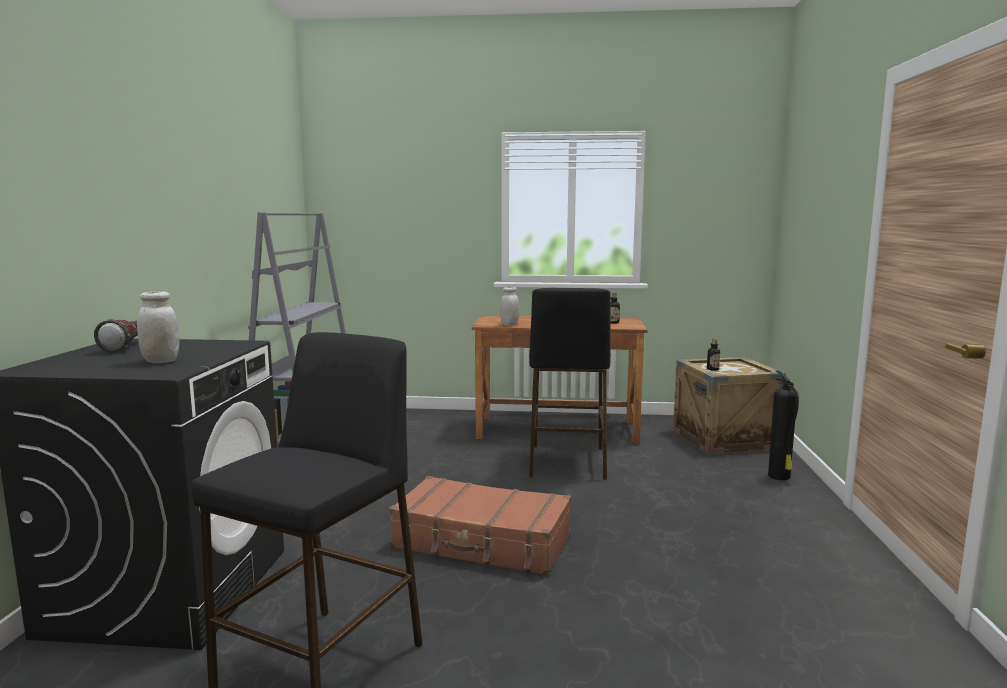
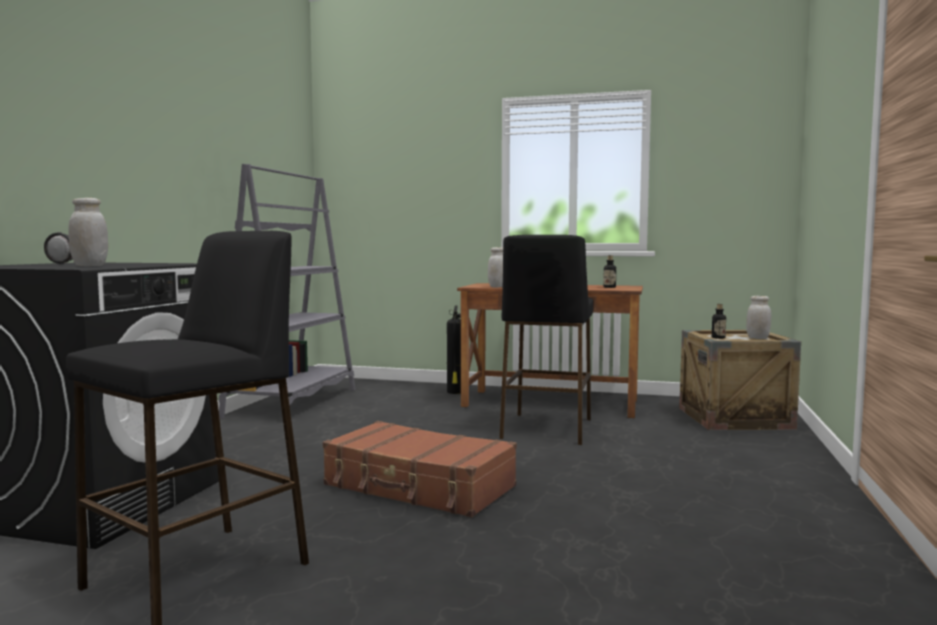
camera: 10 degrees right, 5 degrees down
fire extinguisher [768,371,799,480] -> fire extinguisher moved to [447,306,461,394]
none -> white jar [746,296,771,339]

